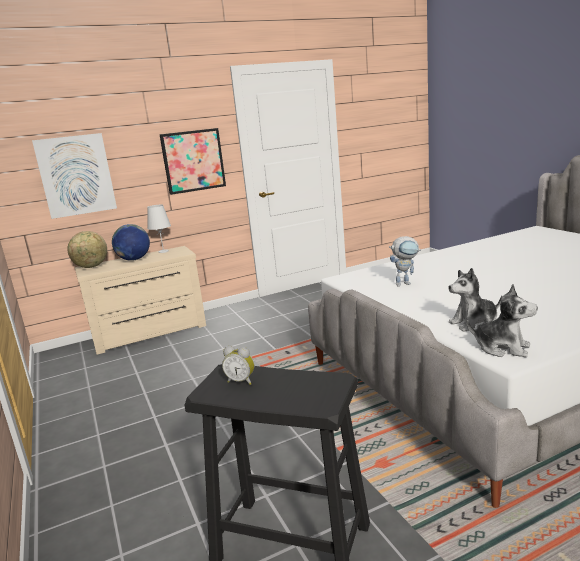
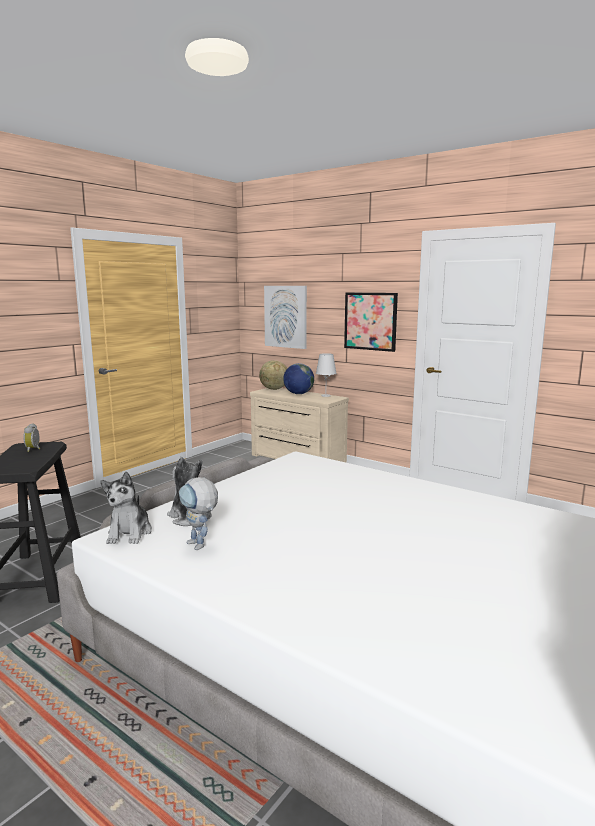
camera: 60 degrees right, 5 degrees down
toy robot [389,236,421,287] -> toy robot moved to [179,477,218,550]

